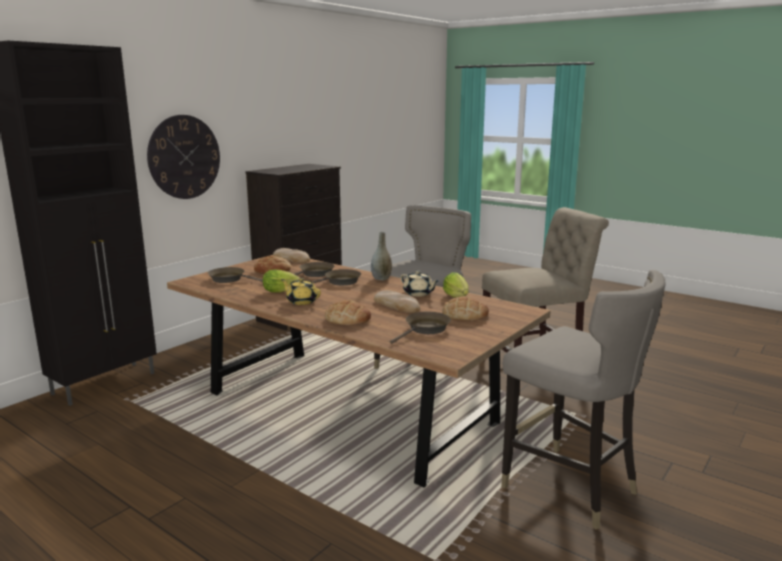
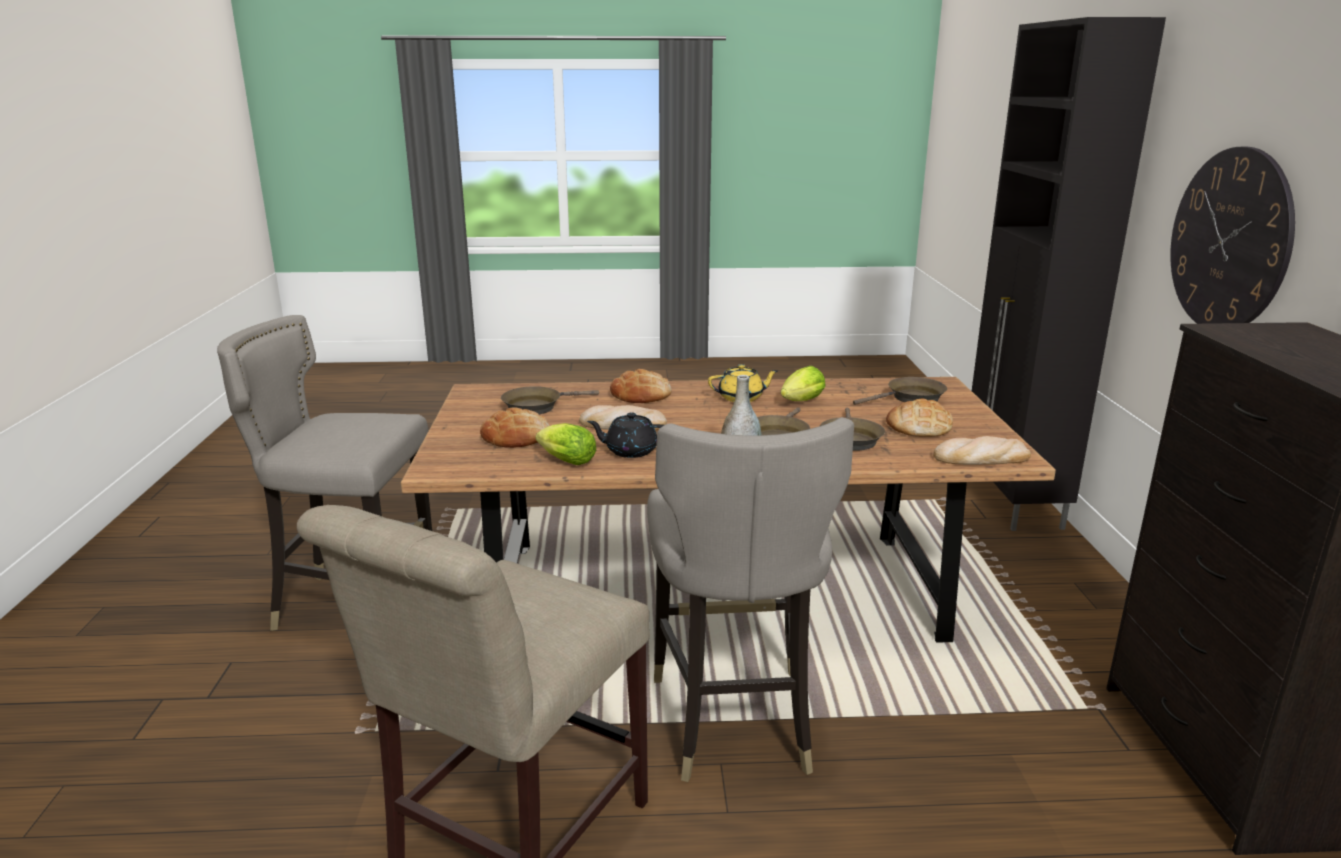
camera: 140 degrees right, 5 degrees up
brown frying pan [390,311,451,344] -> brown frying pan turned 60 degrees clockwise [501,386,599,414]
beige teapot [400,271,439,297] -> black teapot [587,412,664,458]

